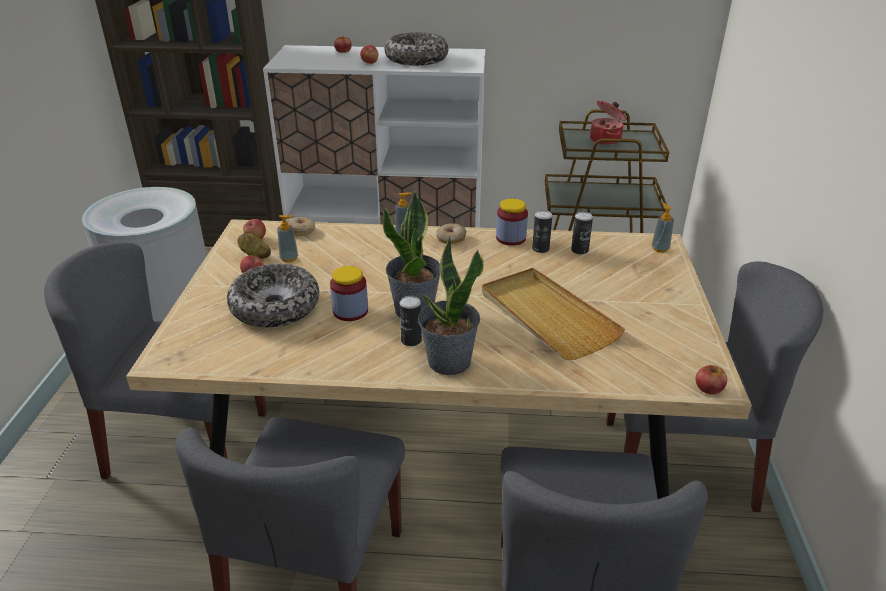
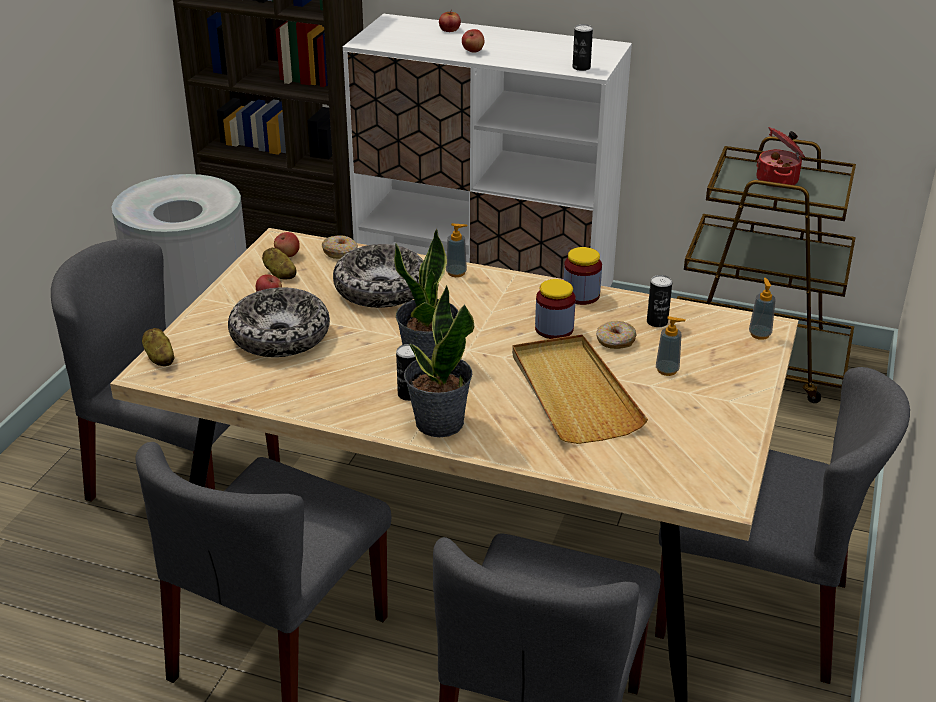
camera: 15 degrees right, 0 degrees up
soap dispenser [277,215,298,262] -> soap dispenser moved to [656,316,686,376]
jar [330,266,368,321] -> jar moved to [535,279,576,339]
bowl [385,32,449,66] -> bowl moved to [333,244,423,308]
donut [436,223,467,244] -> donut moved to [596,321,637,349]
can [532,210,553,253] -> can moved to [573,24,593,71]
apple [696,365,727,394] -> none
none -> potato [142,328,174,366]

